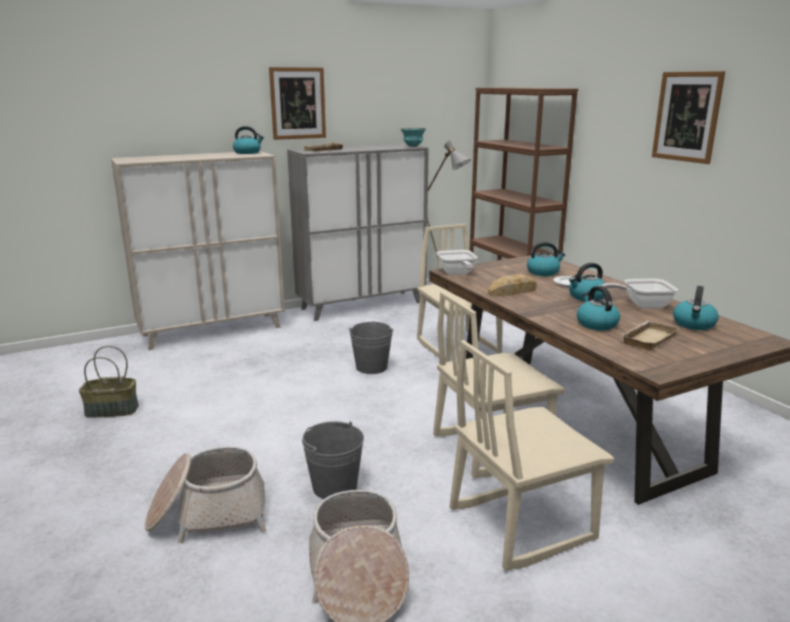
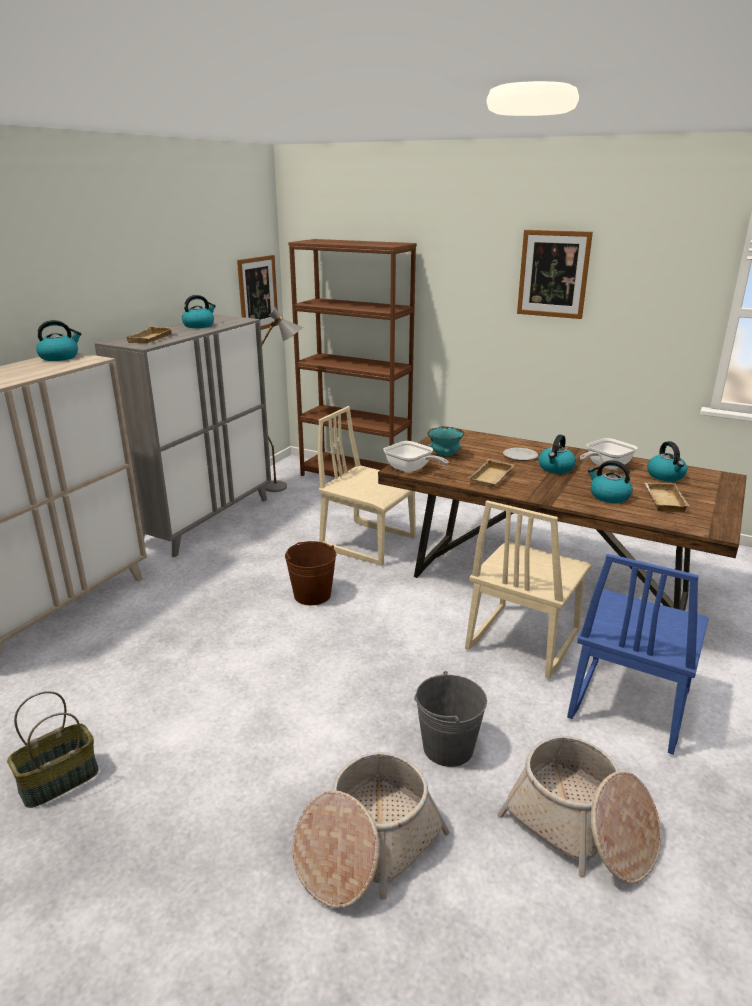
camera: 35 degrees left, 5 degrees up
picture [269,67,326,140] -> picture moved to [237,255,279,330]
grey bucket [349,321,393,374] -> brown bucket [285,541,336,605]
turquoise bowl [401,128,426,147] -> turquoise bowl moved to [427,427,464,457]
beige chair [450,340,614,571] -> blue chair [567,554,709,755]
bread [488,274,537,296] -> beige tray [468,459,514,488]
kettle [527,242,565,276] -> kettle moved to [182,295,216,328]

